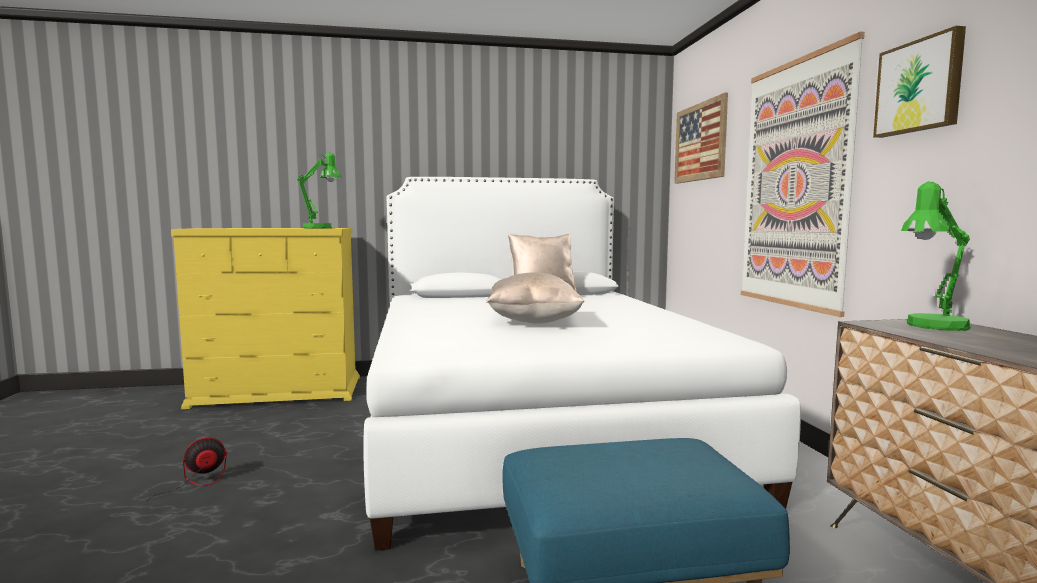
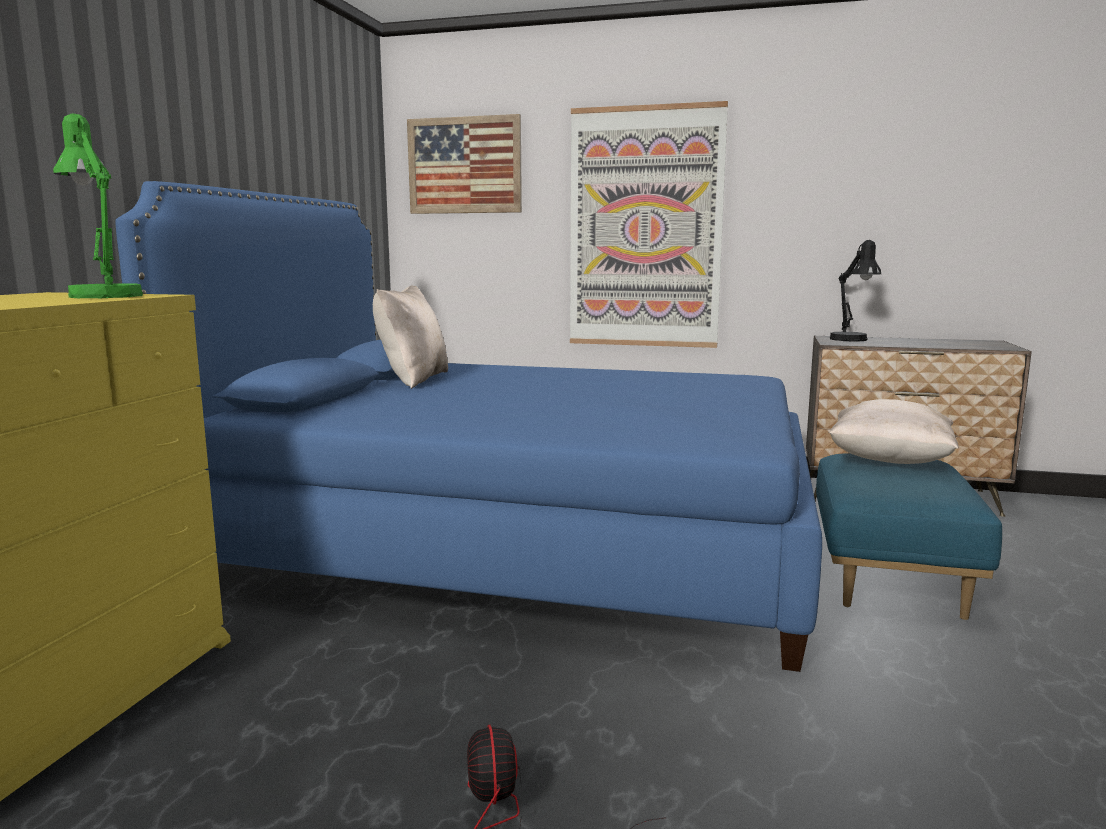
camera: 65 degrees left, 5 degrees up
white bed [363,177,801,551] -> blue bed [115,181,822,672]
beige pillow [486,272,584,324] -> beige pillow moved to [828,399,959,464]
picture [873,26,966,138] -> none
green table lamp [901,182,971,331] -> black table lamp [830,240,881,342]

